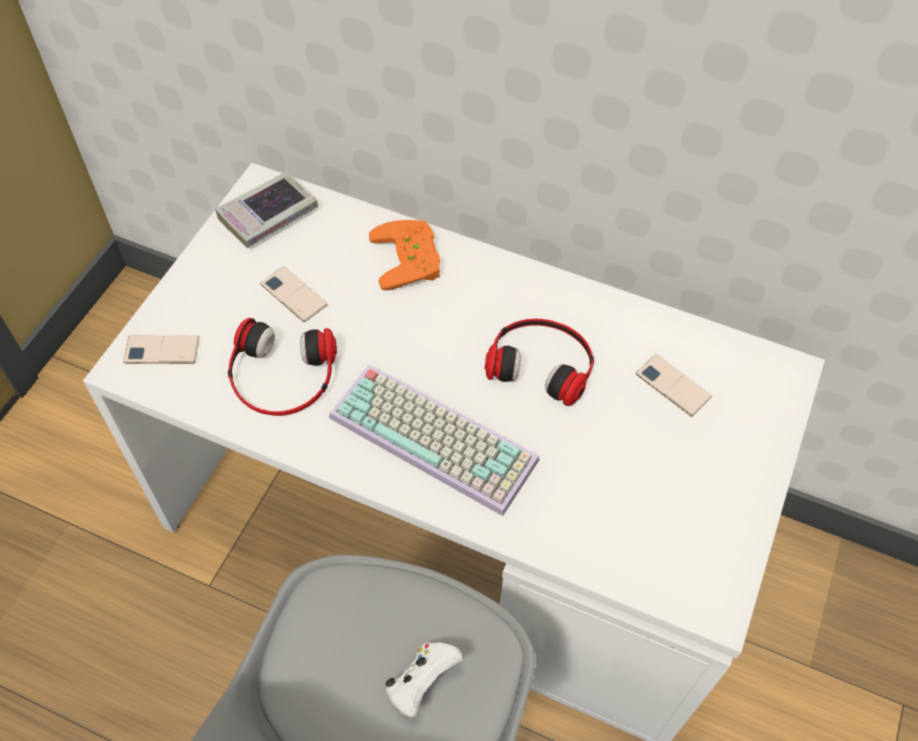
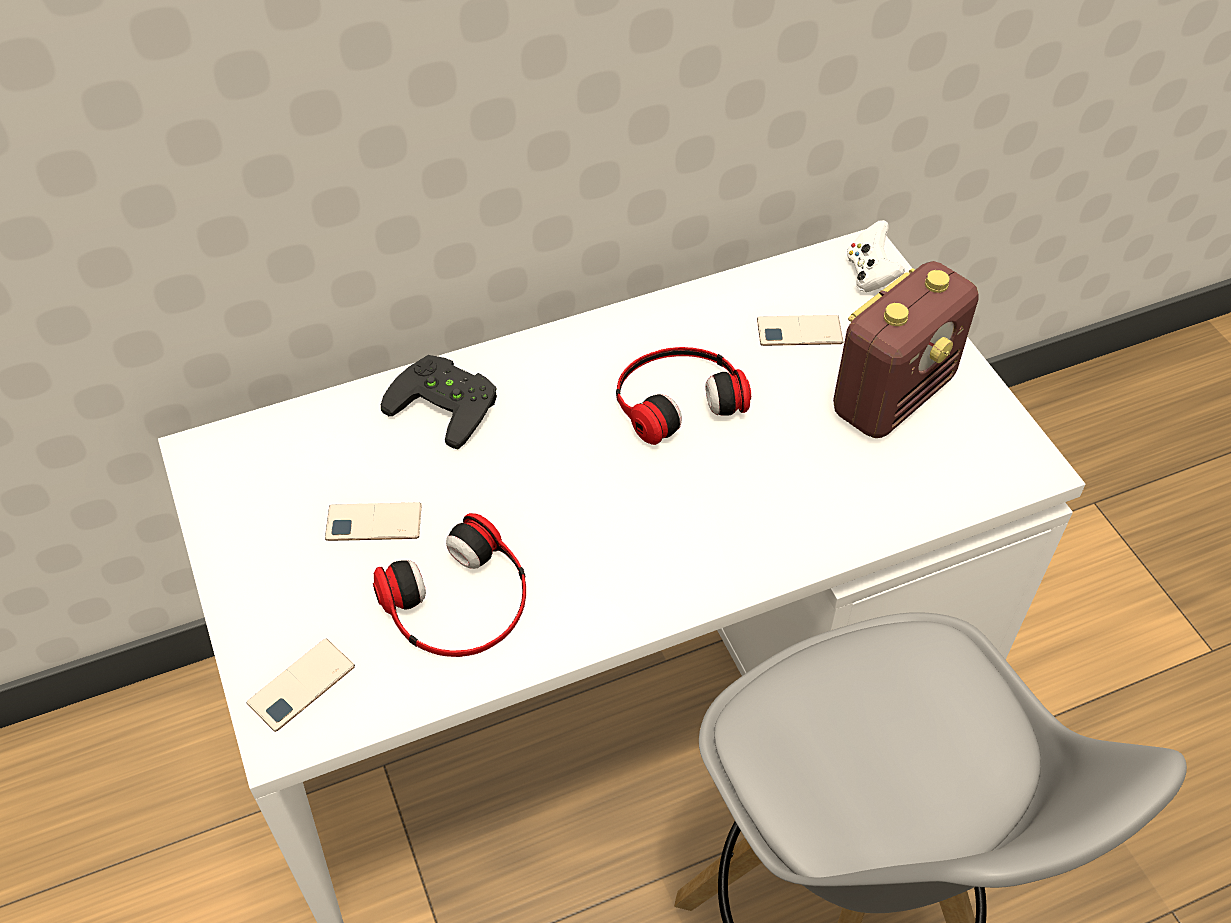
camera: 45 degrees left, 5 degrees down
book [215,172,318,248] -> none
keyboard [329,365,539,516] -> none
orange game controller [369,220,440,290] -> black game controller [381,355,497,449]
white game controller [386,642,463,718] -> white game controller moved to [847,220,905,292]
none -> radio [833,261,979,438]

